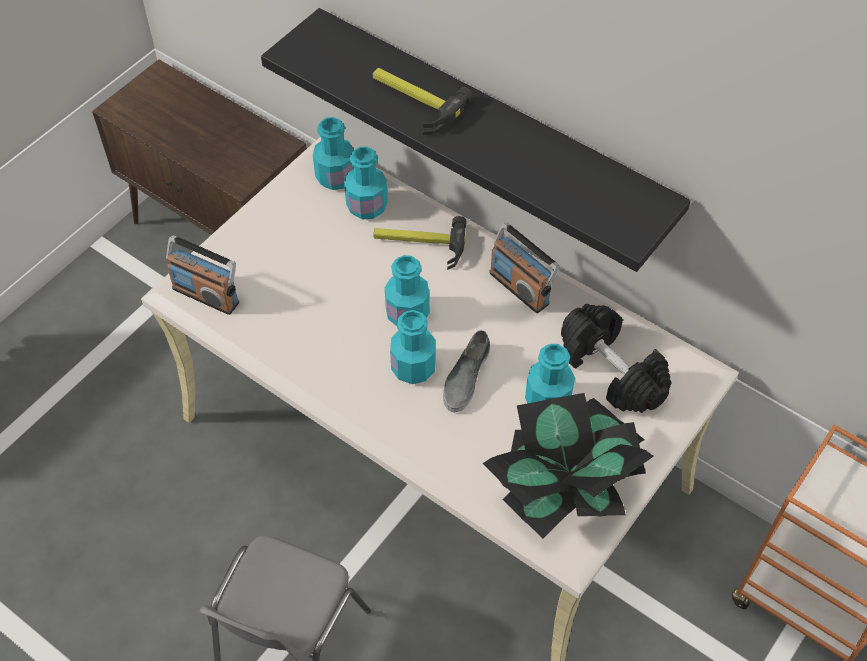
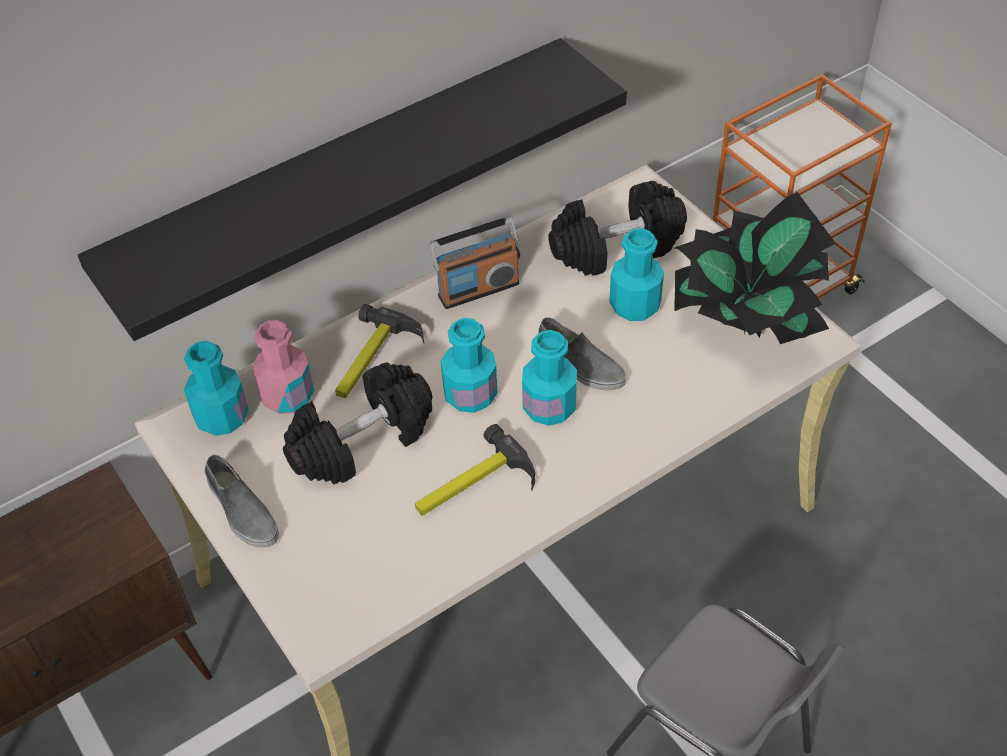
camera: 70 degrees left, 5 degrees down
radio [166,235,239,315] -> none
turquoise bottle [344,146,388,219] -> pink bottle [252,320,314,414]
hammer [373,68,473,135] -> hammer moved to [415,424,535,516]
none -> grey shoe [205,454,279,548]
none -> black dumbbell [283,362,432,485]

